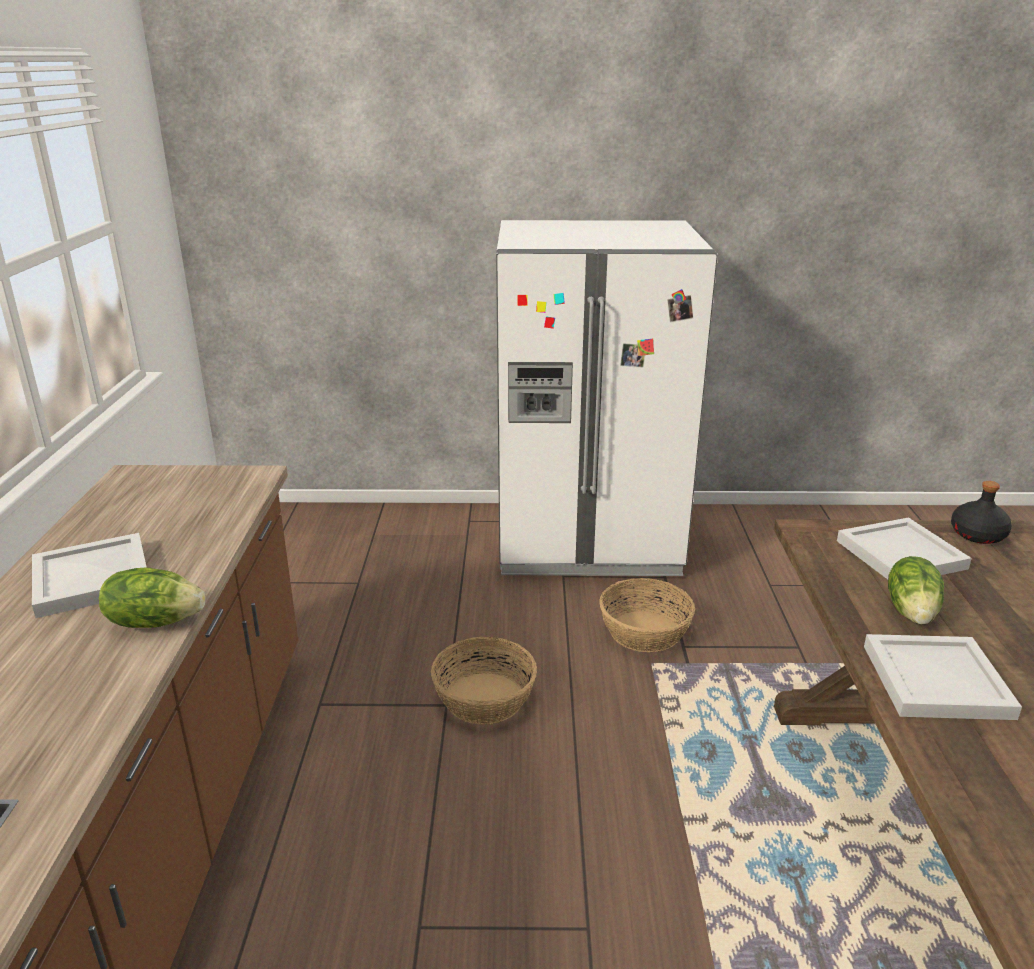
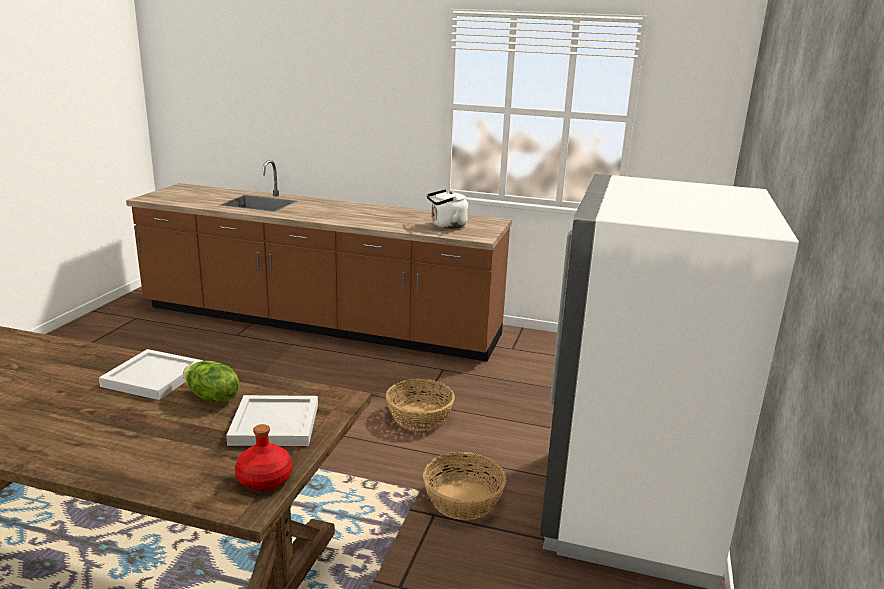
camera: 105 degrees right, 5 degrees down
white tray [32,533,147,618] -> none
lettuce [99,568,206,628] -> none
black bottle [951,481,1012,544] -> red bottle [235,424,292,491]
none -> white kettle [427,189,468,229]

